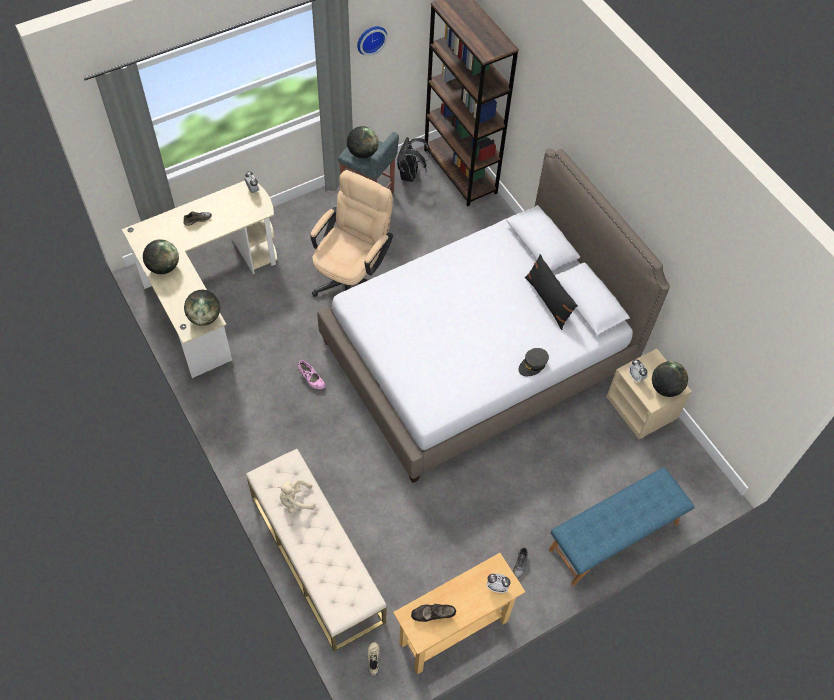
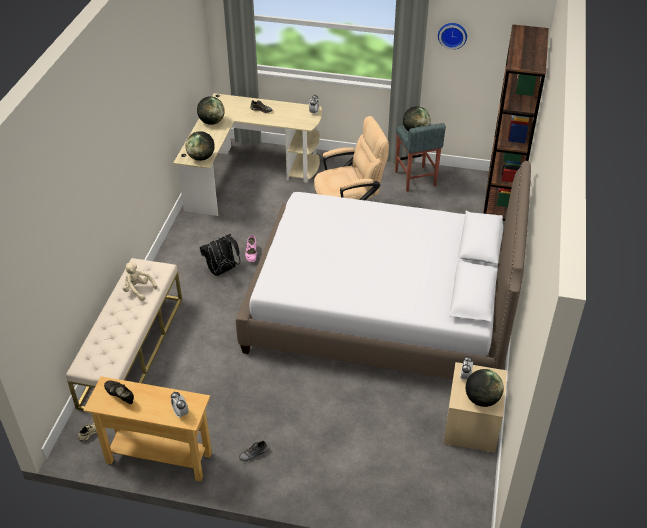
camera: 45 degrees right, 15 degrees down
black backpack [397,137,431,182] -> black backpack moved to [200,234,241,276]
grey cap [518,348,549,376] -> none
black pillow [525,254,578,330] -> none
blue bench [549,467,695,586] -> none

